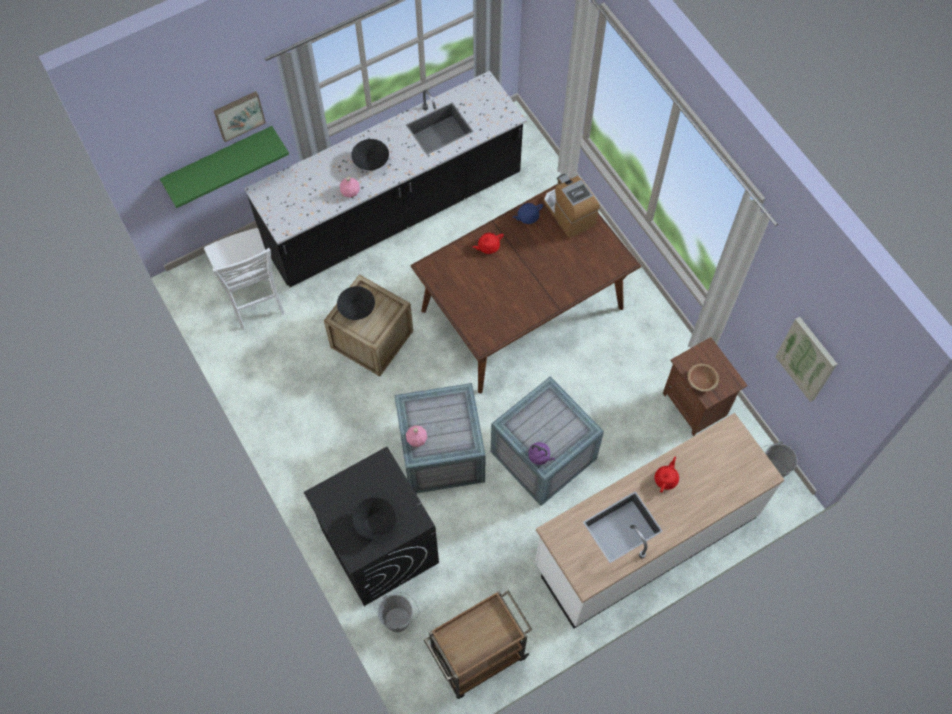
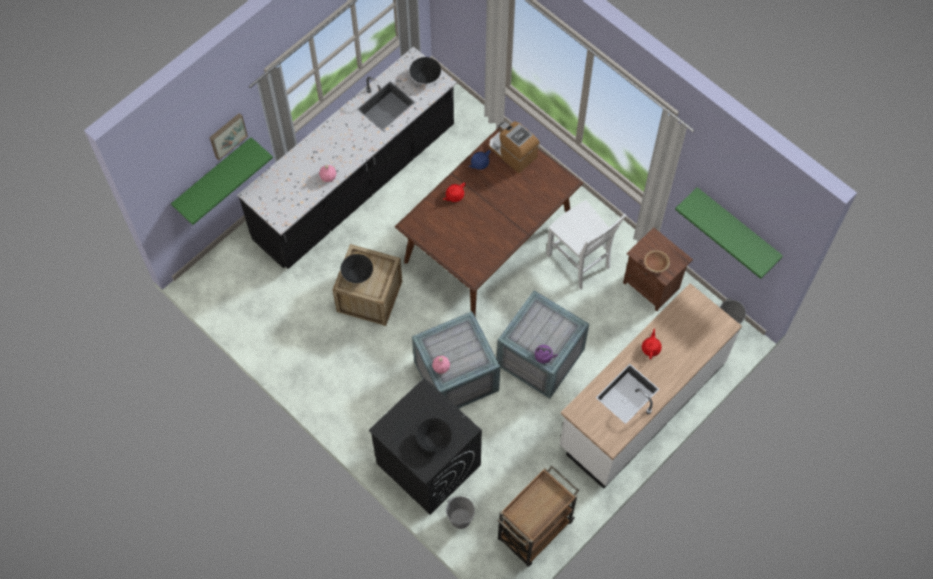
camera: 15 degrees left, 0 degrees up
white chair [204,228,284,330] -> white chair moved to [546,200,626,290]
black bowl [351,139,389,171] -> black bowl moved to [410,57,441,84]
picture [775,316,837,402] -> green shelf [675,187,783,279]

